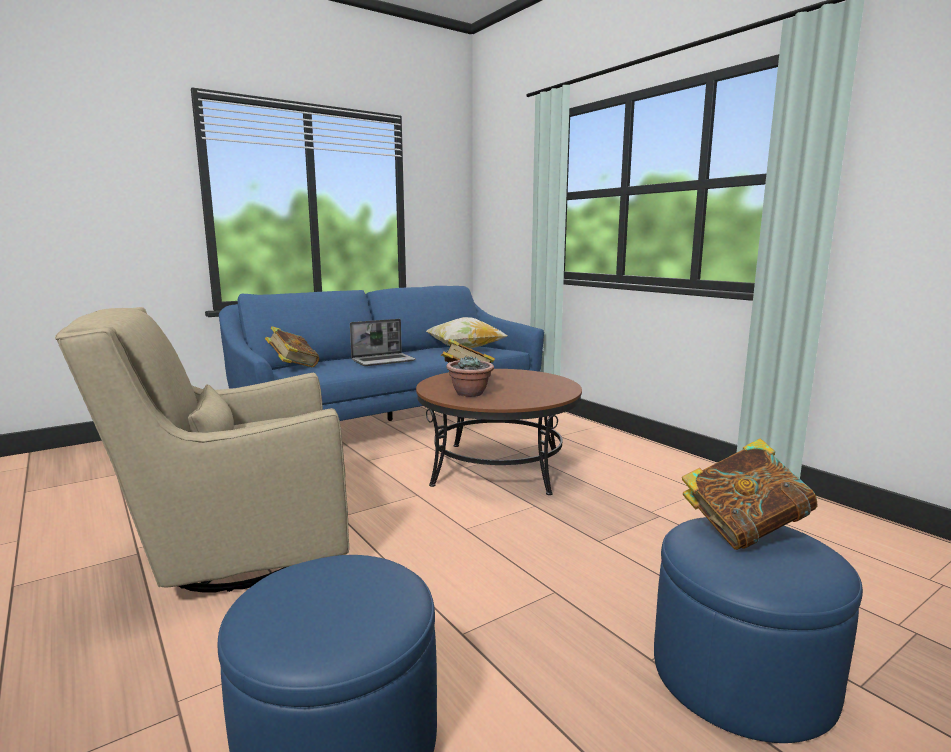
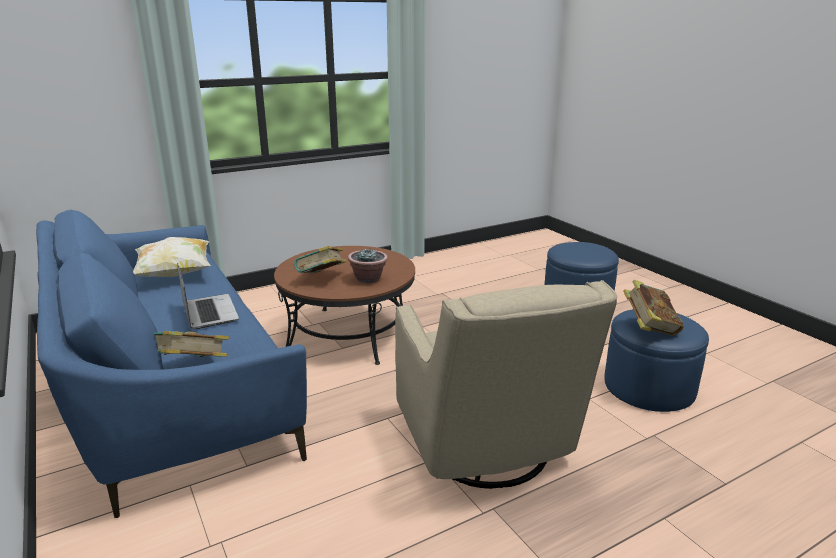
camera: 85 degrees left, 10 degrees up
book [682,438,817,550] -> book moved to [623,280,684,336]

